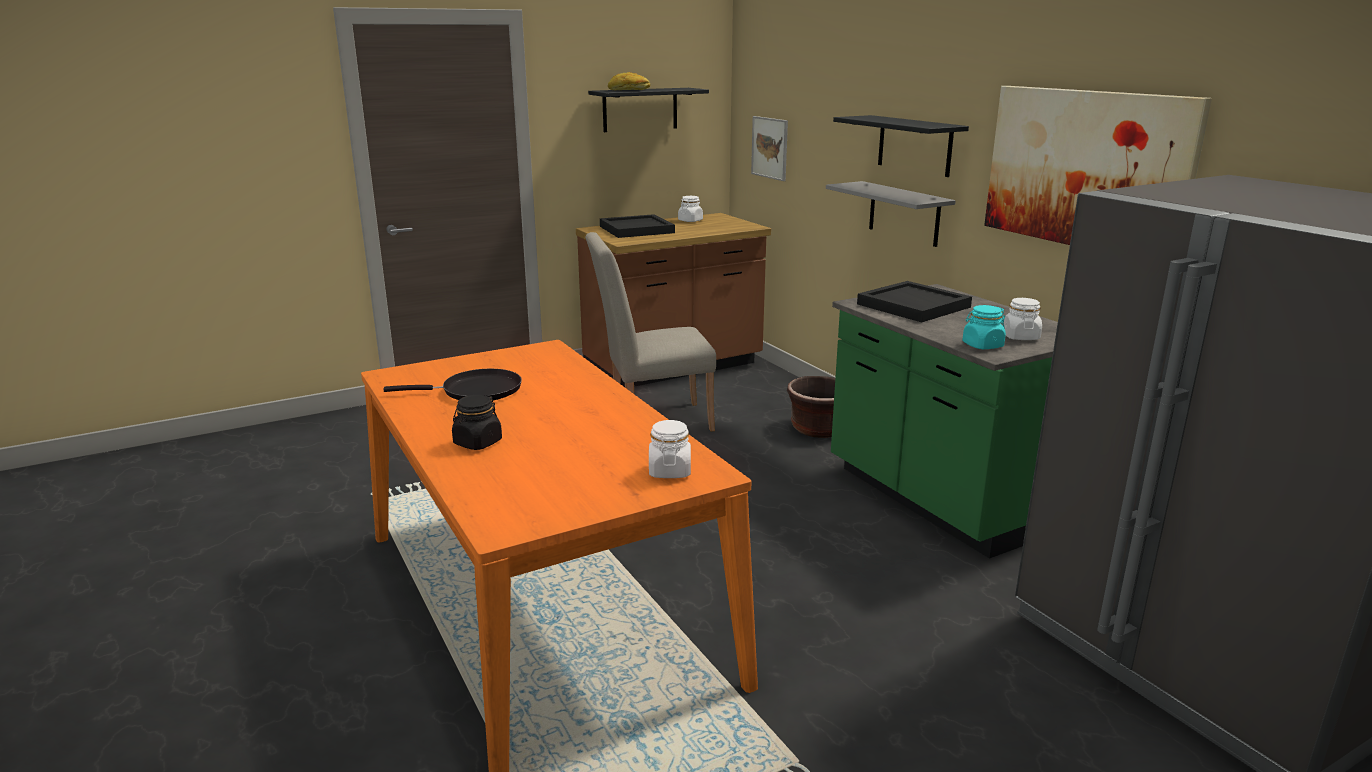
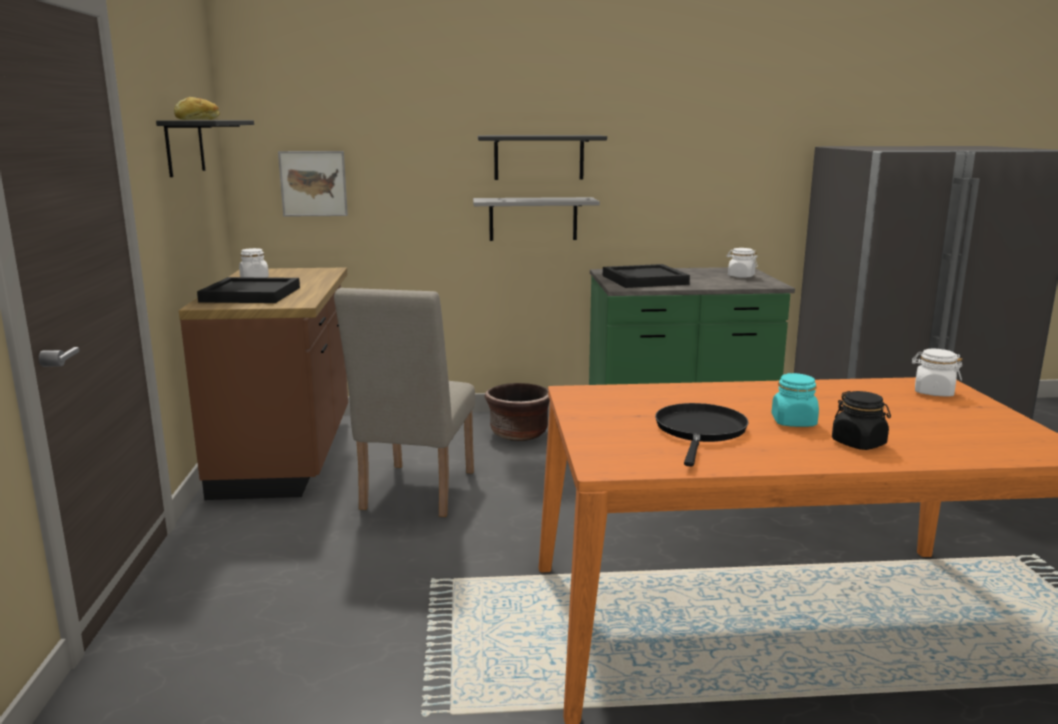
camera: 65 degrees left, 5 degrees down
turquoise jar [962,305,1006,349] -> turquoise jar moved to [771,373,819,427]
picture [984,86,1212,245] -> none

